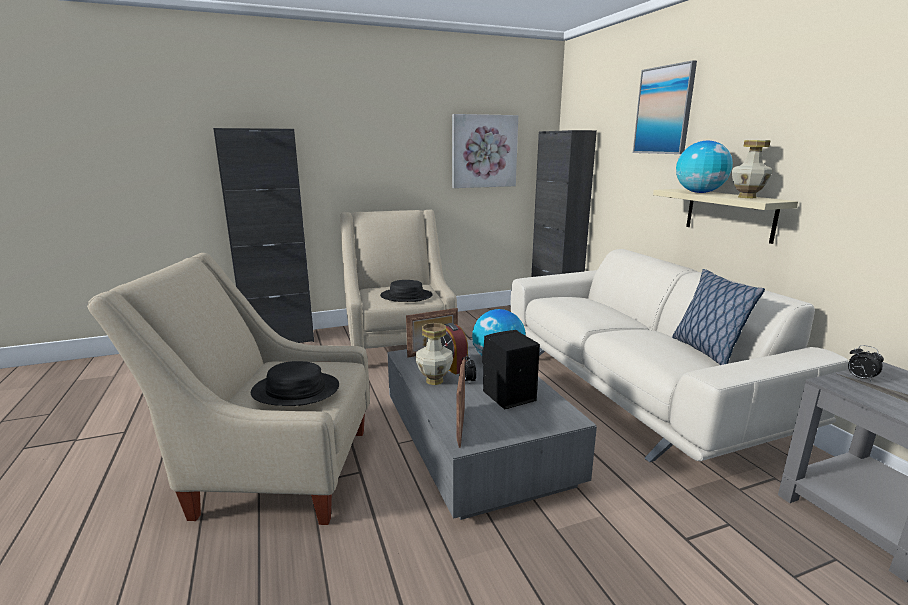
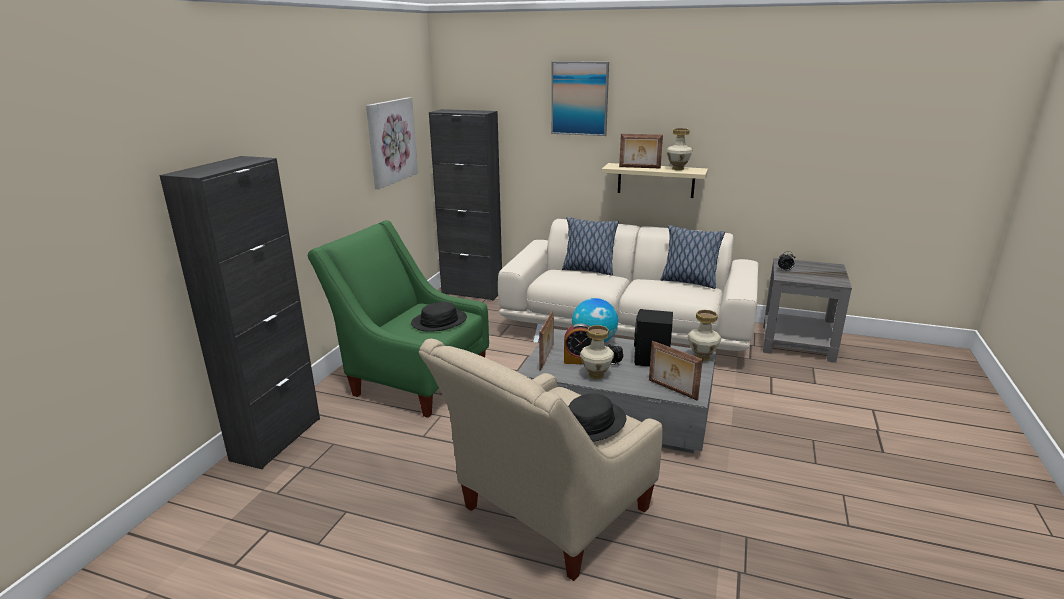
camera: 50 degrees left, 5 degrees up
beige armchair [340,210,457,349] -> green armchair [307,220,489,418]
globe [676,140,733,193] -> picture frame [619,134,663,169]
none -> pillow [562,217,619,275]
none -> vase [688,310,721,361]

